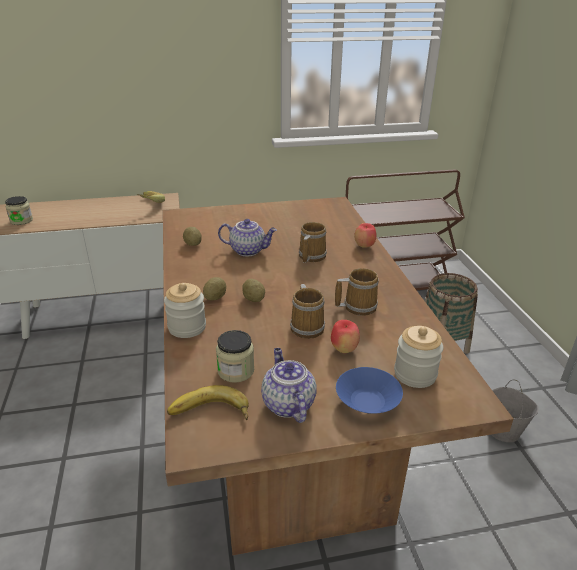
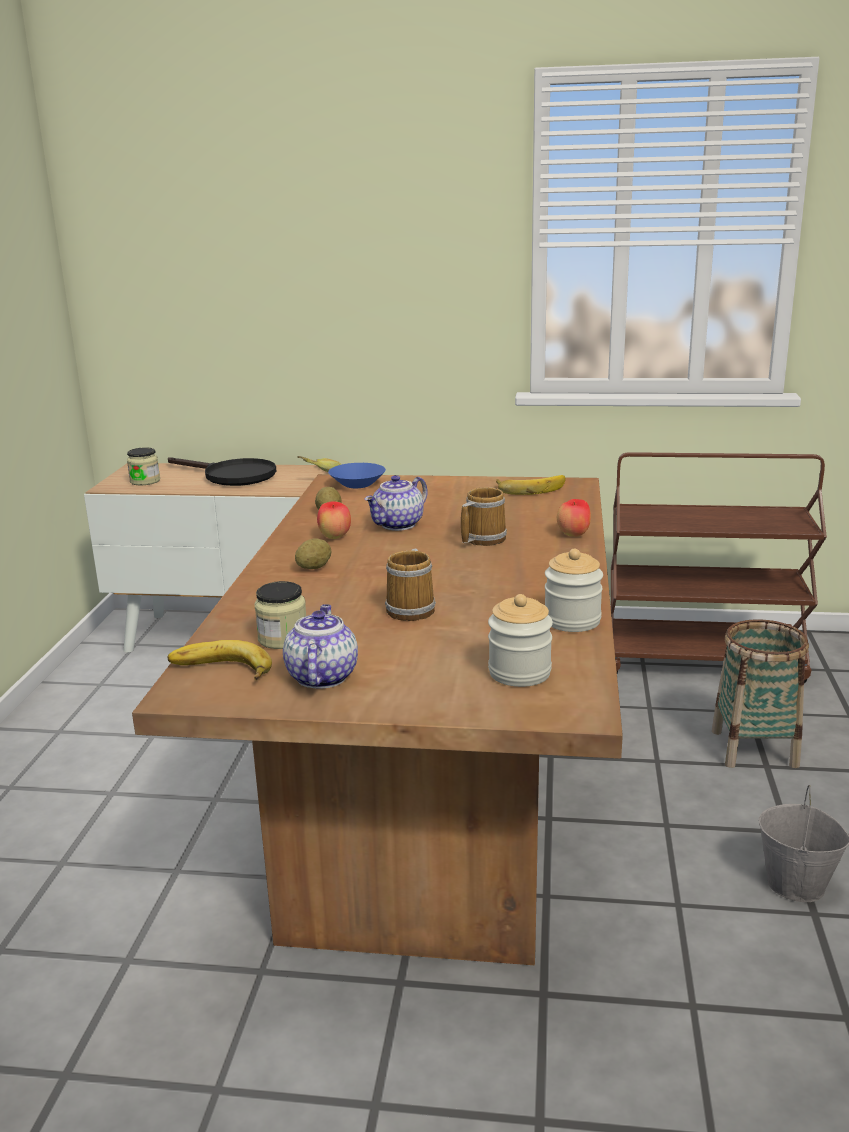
camera: 20 degrees right, 10 degrees down
jar [164,283,206,338] -> jar moved to [545,549,603,632]
teapot [218,219,277,257] -> teapot turned 105 degrees clockwise [364,475,428,531]
potato [242,279,265,302] -> none
apple [331,320,360,353] -> apple moved to [317,501,351,539]
mug [335,268,379,316] -> none
blue bowl [336,367,403,414] -> blue bowl moved to [328,463,386,488]
none -> black frying pan [168,457,276,486]
none -> banana [496,475,566,495]

